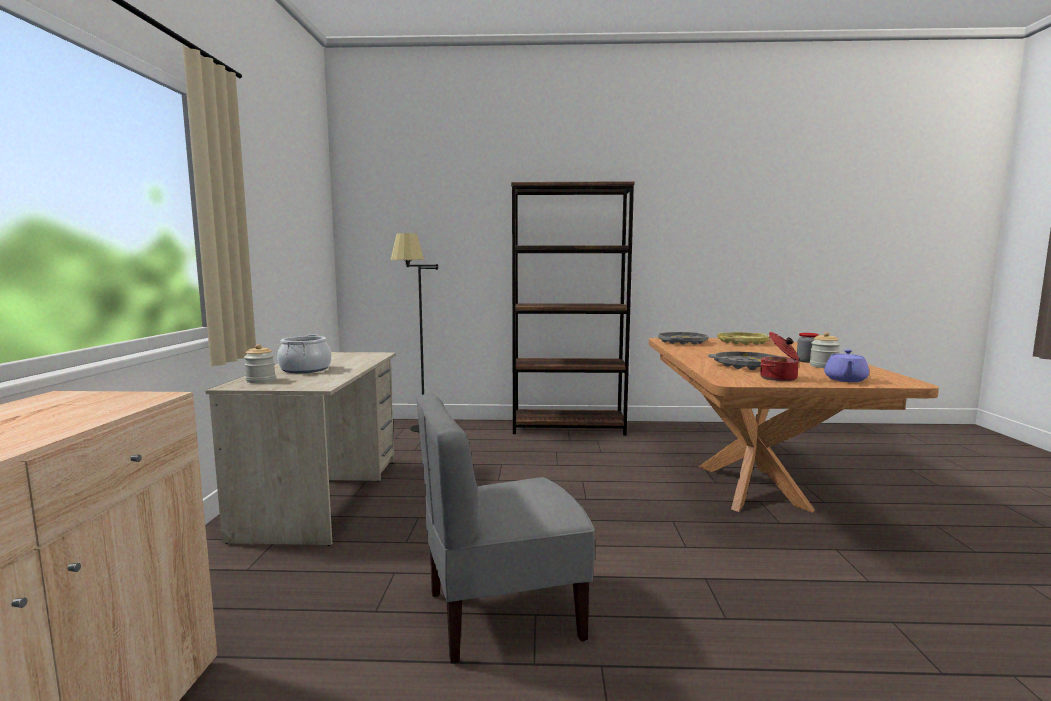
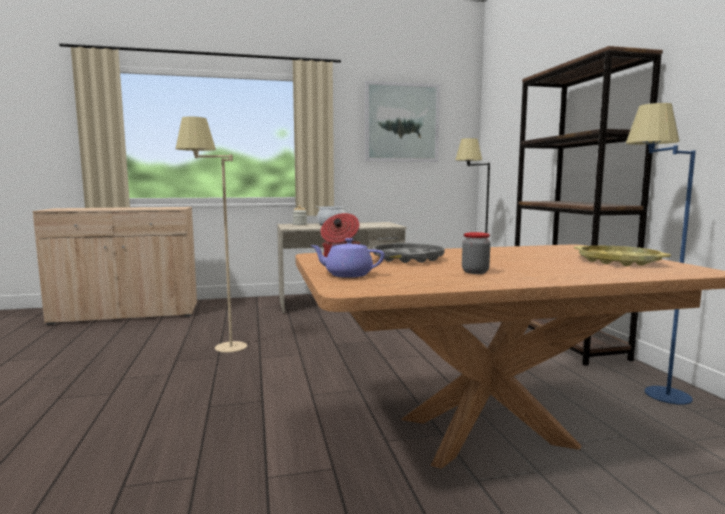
camera: 75 degrees right, 0 degrees up
grey chair [416,394,595,664] -> beige floor lamp [175,117,247,353]
grey tray [658,332,708,345] -> none
jar [810,332,841,368] -> none
none -> picture [365,81,440,162]
none -> blue floor lamp [625,103,696,405]

